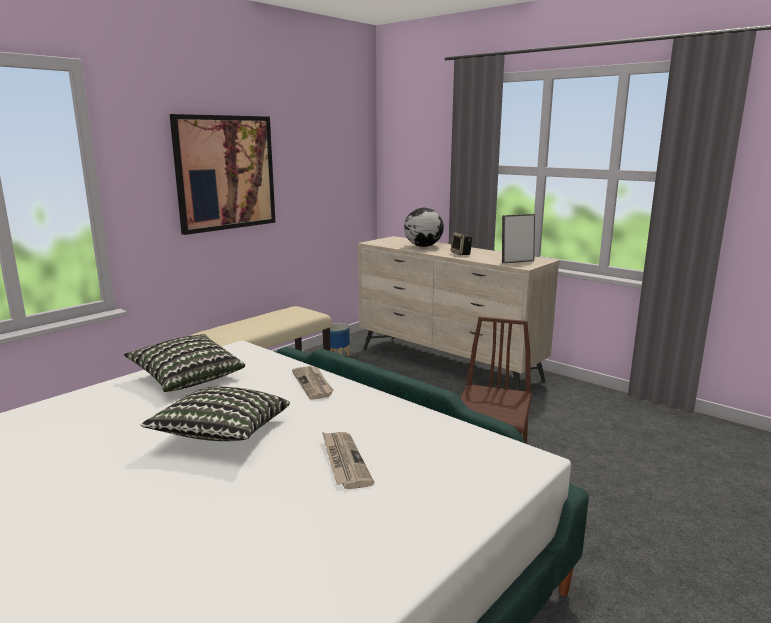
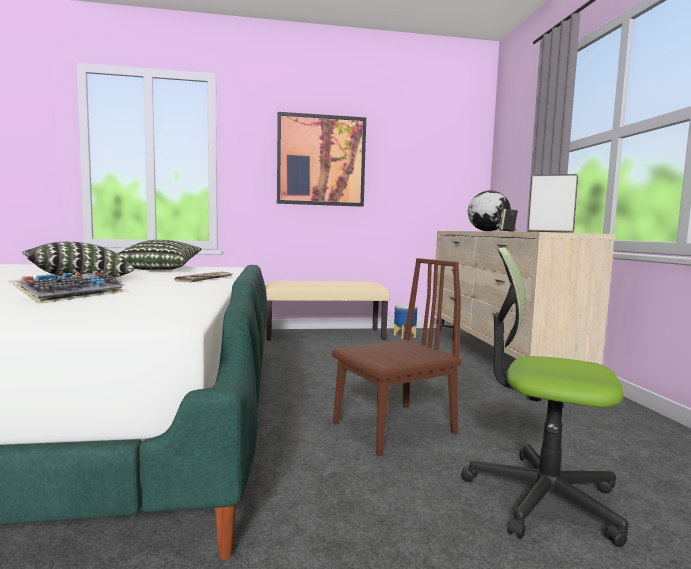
camera: 40 degrees right, 10 degrees down
newspaper [322,432,374,489] -> keyboard [9,270,125,304]
none -> office chair [461,247,629,547]

